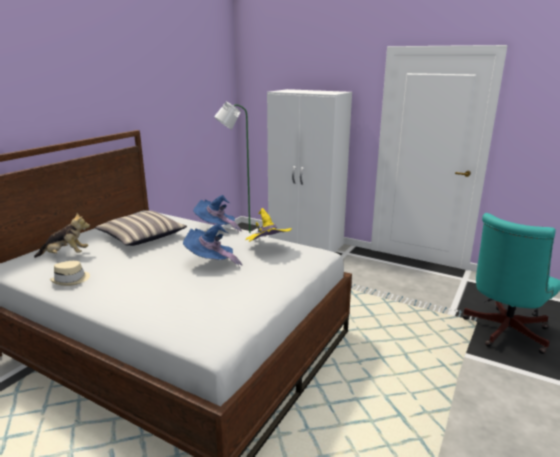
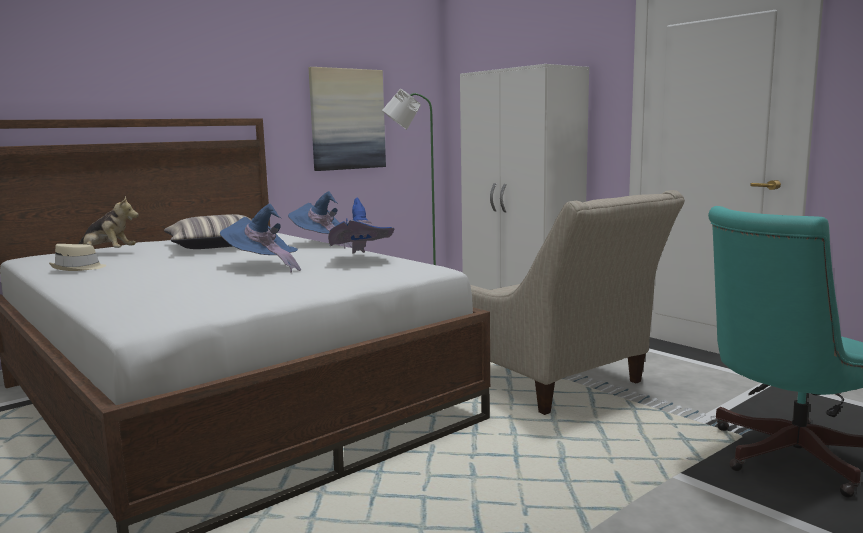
camera: 20 degrees right, 10 degrees down
yellow hat [245,208,292,242] -> blue hat [328,198,394,254]
none -> picture [309,67,386,171]
none -> beige armchair [470,190,685,415]

